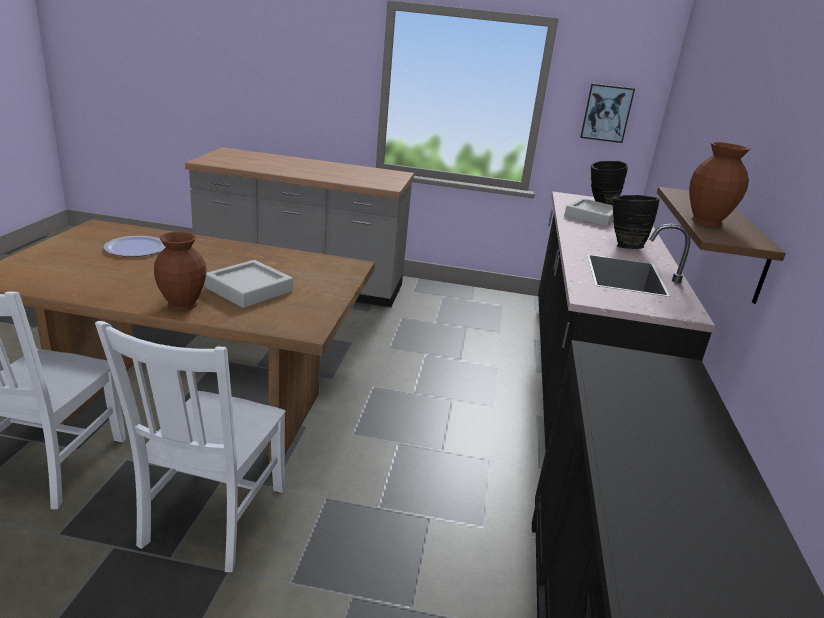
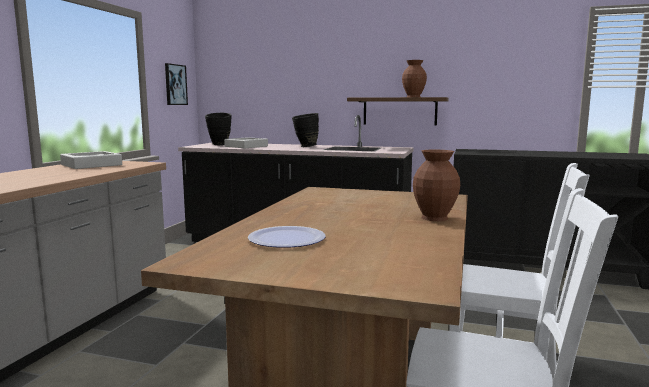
camera: 80 degrees left, 15 degrees down
grey tray [204,260,293,308] -> grey tray moved to [60,151,122,169]

